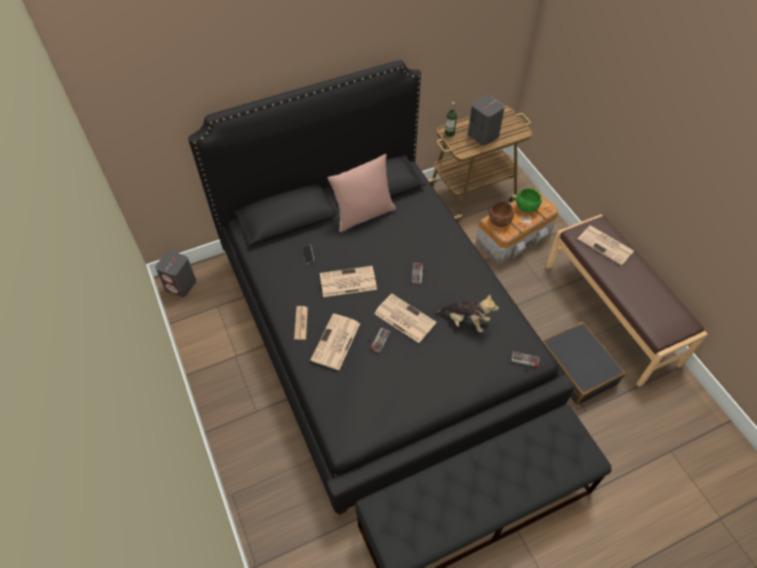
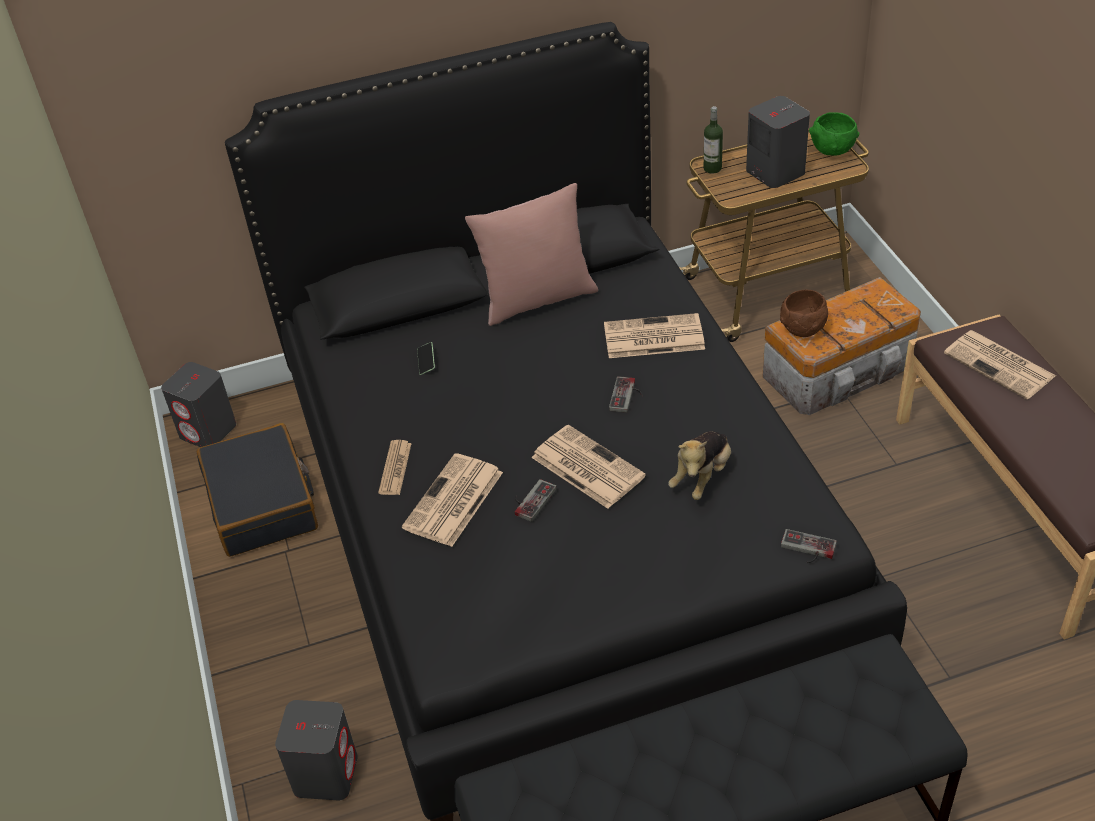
camera: 10 degrees right, 10 degrees down
newspaper [320,266,377,297] -> newspaper moved to [604,313,705,358]
plush toy [435,294,499,332] -> plush toy turned 90 degrees clockwise [668,431,731,500]
green bowl [515,188,542,212] -> green bowl moved to [809,112,859,155]
black suitcase [542,322,625,405] -> black suitcase moved to [197,423,318,557]
none -> grey speaker [275,700,358,800]

